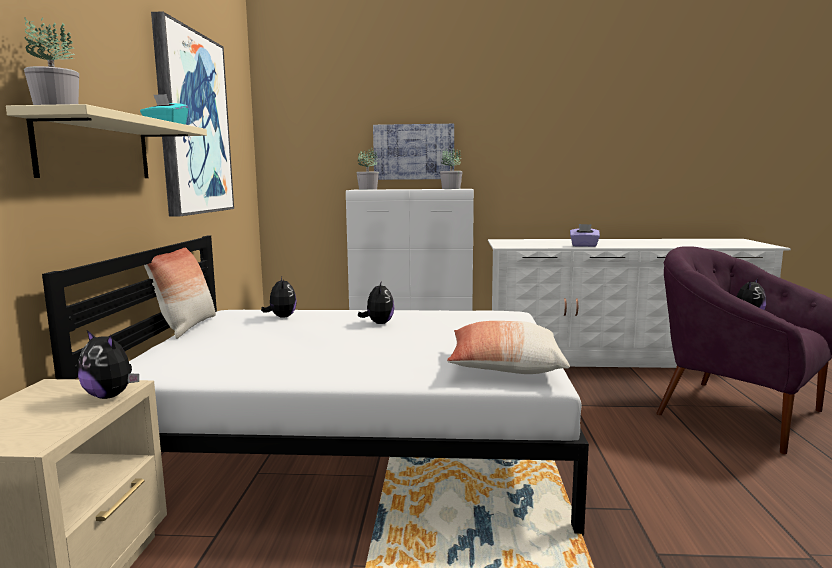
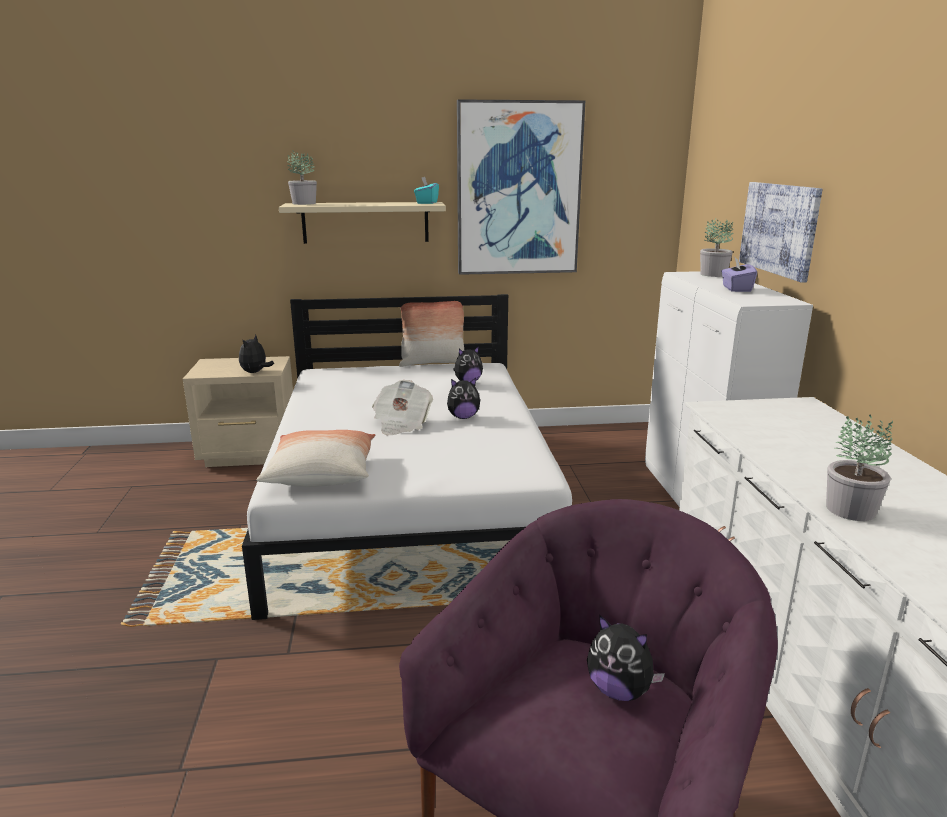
camera: 80 degrees right, 10 degrees up
potted plant [440,148,463,189] -> potted plant moved to [826,414,893,521]
purple tissue box [570,224,600,247] -> purple tissue box moved to [721,258,757,292]
none -> newspaper [372,380,433,435]

